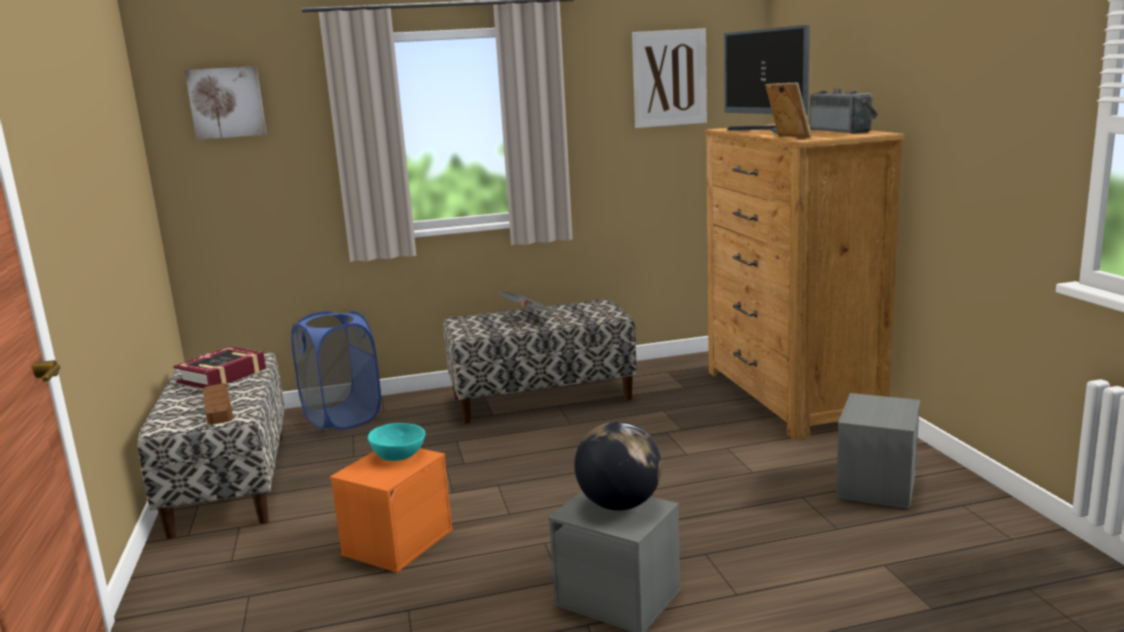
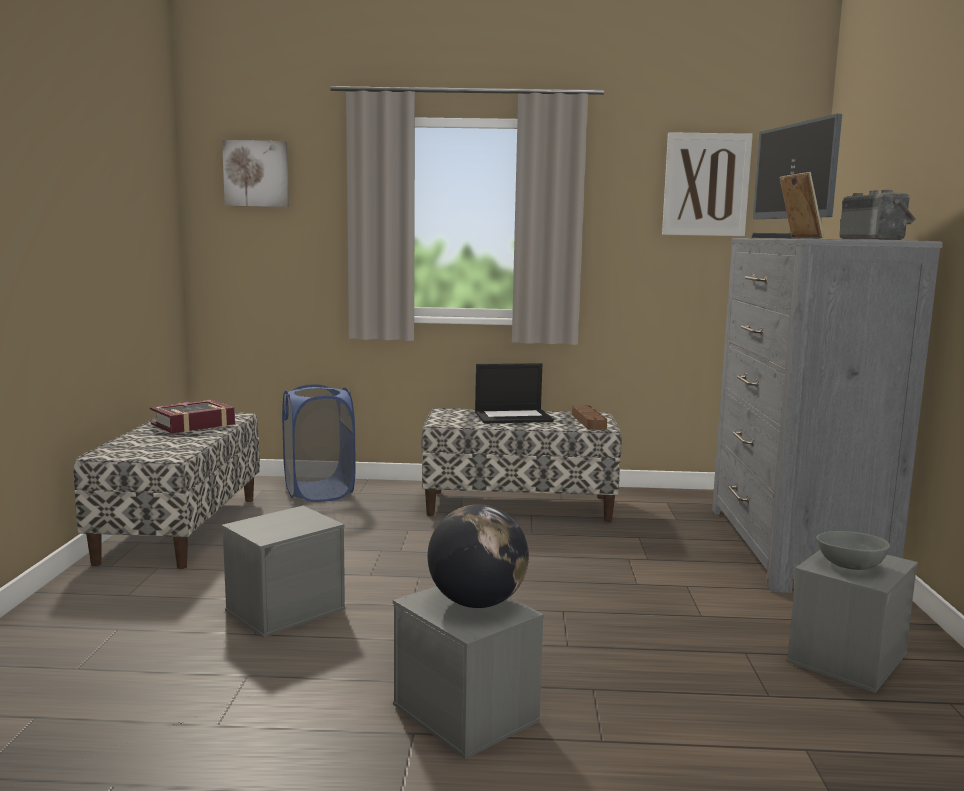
camera: 15 degrees right, 5 degrees down
brown tray [203,384,234,425] -> brown tray moved to [572,405,607,430]
orange storage box [330,448,453,573] -> grey storage box [222,506,345,638]
turquoise bowl [368,423,425,461] -> none
newspaper [497,292,552,311] -> laptop [475,363,554,424]
brown dresser [705,124,904,440] -> grey dresser [712,238,943,593]
none -> grey bowl [816,531,890,570]

